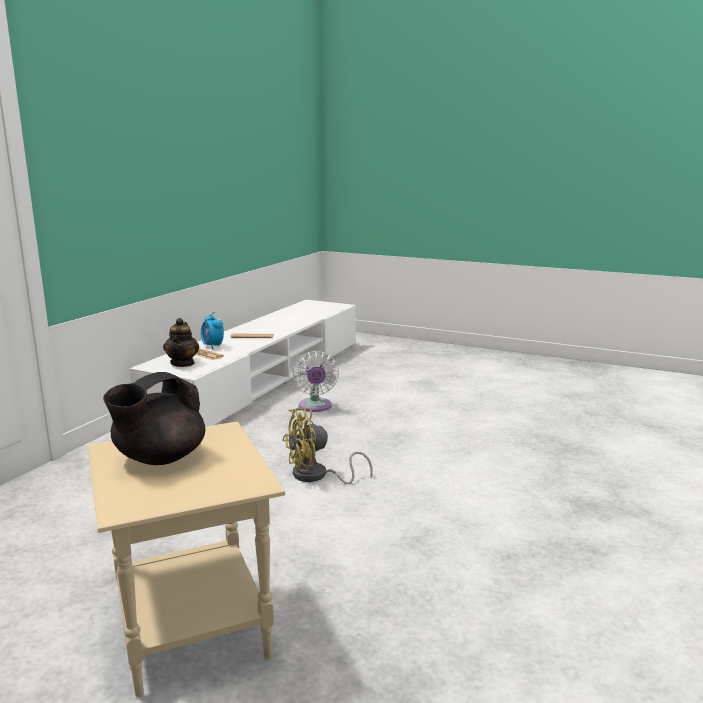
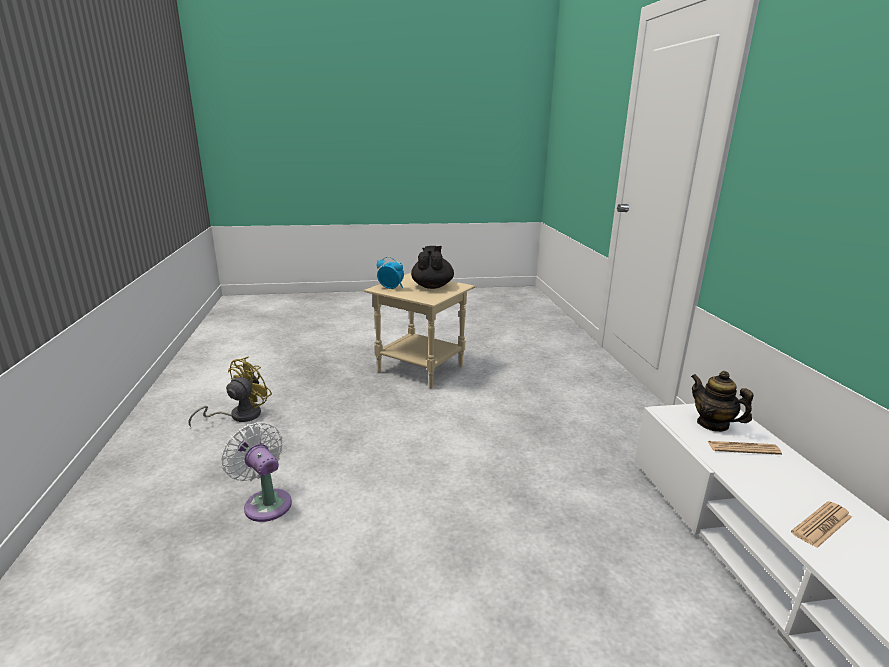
camera: 145 degrees right, 5 degrees up
alarm clock [201,312,224,349] -> alarm clock moved to [376,256,404,289]
yellow fan [282,407,373,484] -> yellow fan moved to [188,357,272,427]
white fan [292,351,339,412] -> white fan moved to [221,422,292,522]

